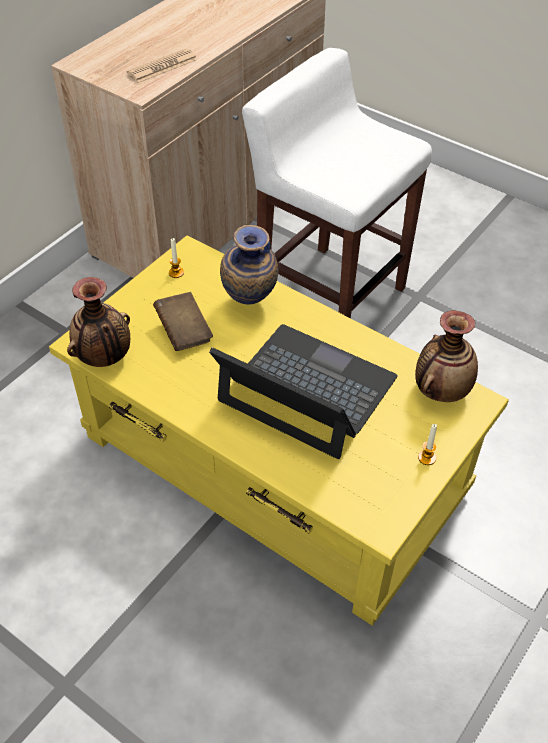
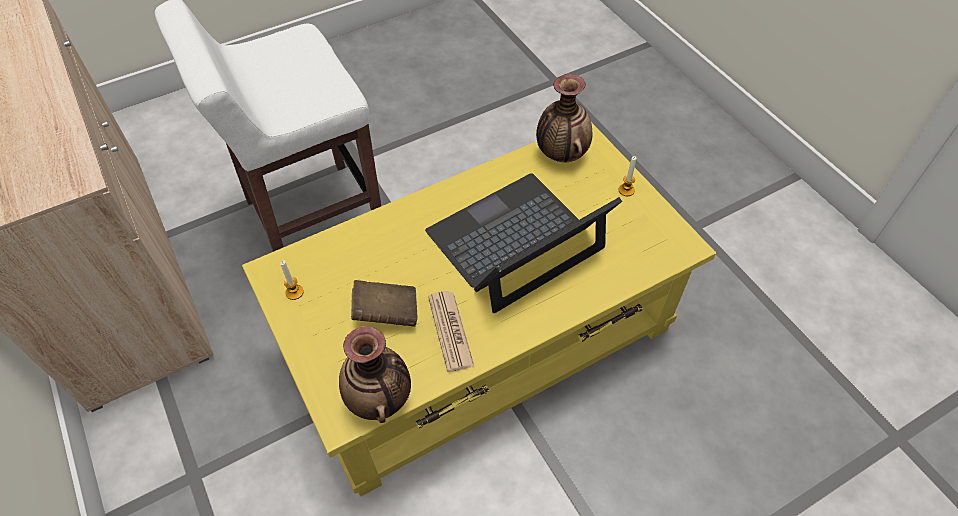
camera: 65 degrees left, 5 degrees up
newspaper [127,48,198,83] -> newspaper moved to [428,291,474,372]
vase [220,225,278,304] -> none

